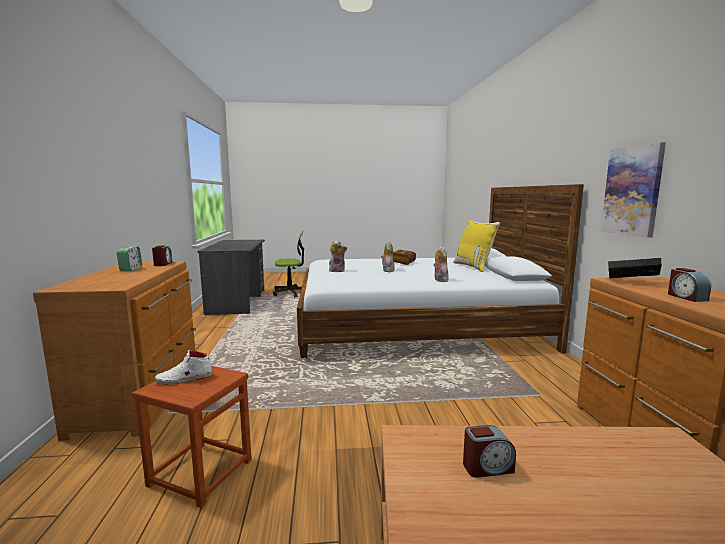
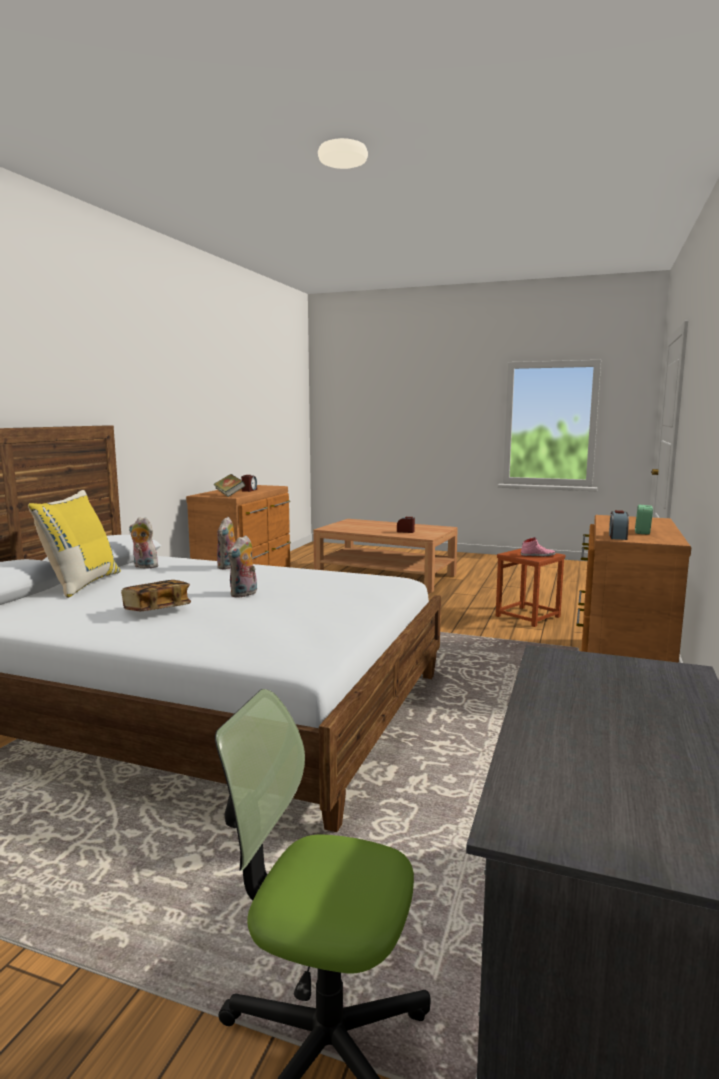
camera: 155 degrees left, 0 degrees up
white shoe [155,350,212,385] -> pink shoe [521,537,556,557]
plush toy [329,241,347,272] -> plush toy moved to [129,517,158,569]
picture [601,142,666,238] -> none

